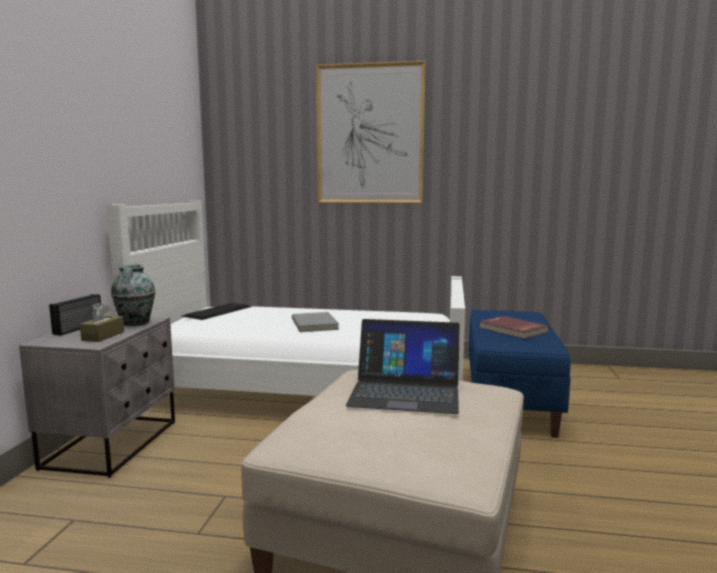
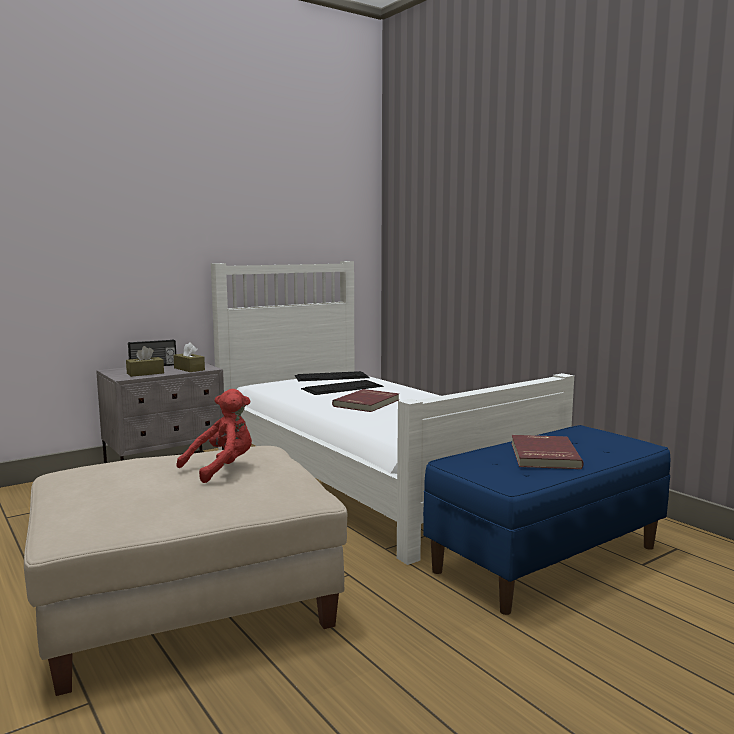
camera: 45 degrees right, 0 degrees up
vase [111,264,156,326] -> brown tissue box [173,342,205,372]
grey book [292,312,339,332] -> red book [332,389,399,412]
picture [316,61,426,203] -> none
laptop [346,319,460,414] -> red plush toy [177,389,252,483]
none -> keyboard [301,380,383,395]

